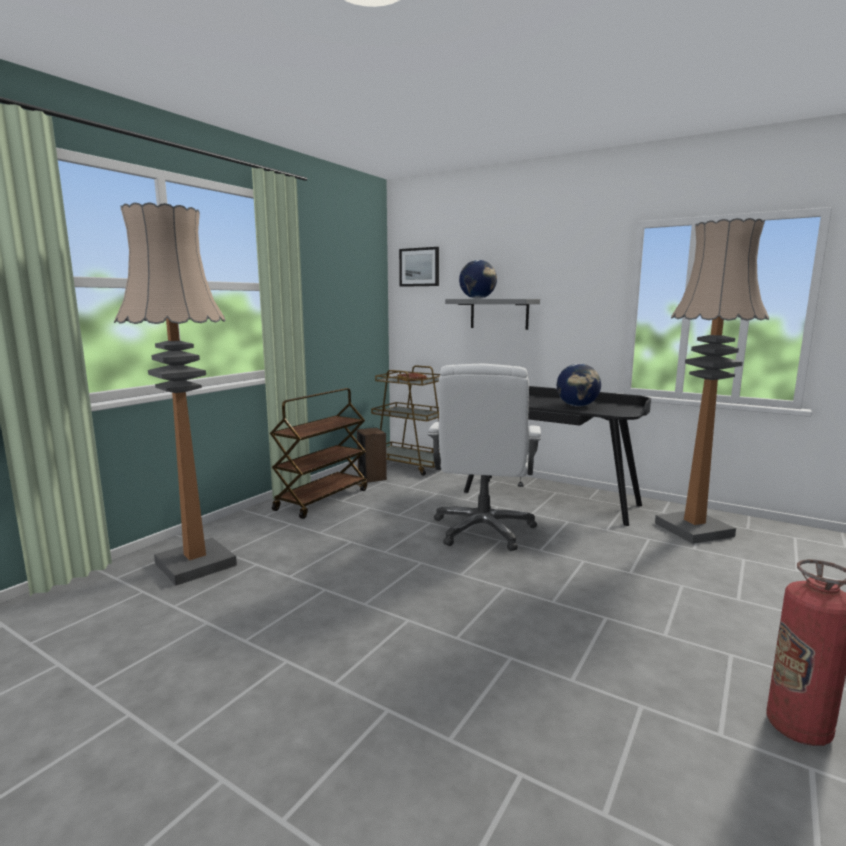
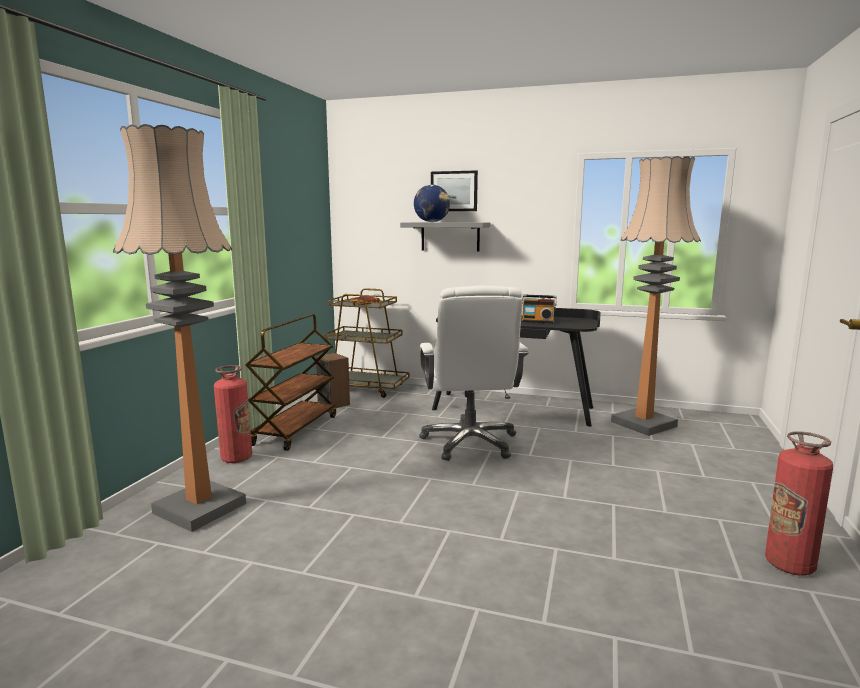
camera: 15 degrees left, 0 degrees up
picture [399,247,439,287] -> picture moved to [431,170,478,211]
globe [557,363,601,407] -> radio [522,295,557,323]
none -> fire extinguisher [214,365,252,463]

